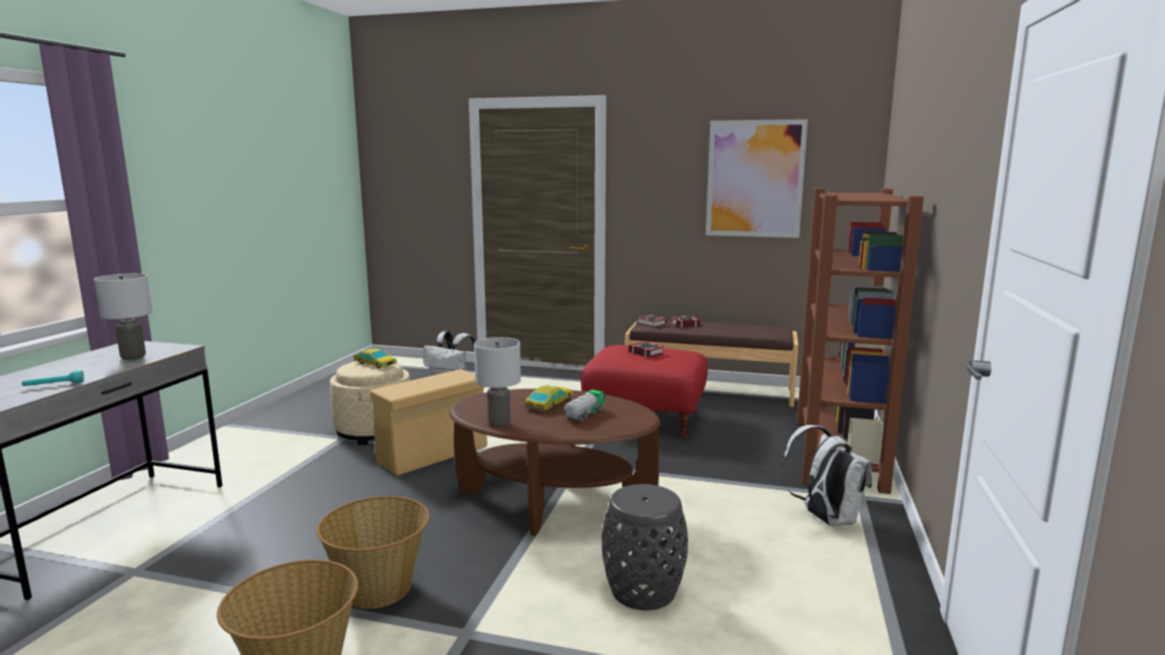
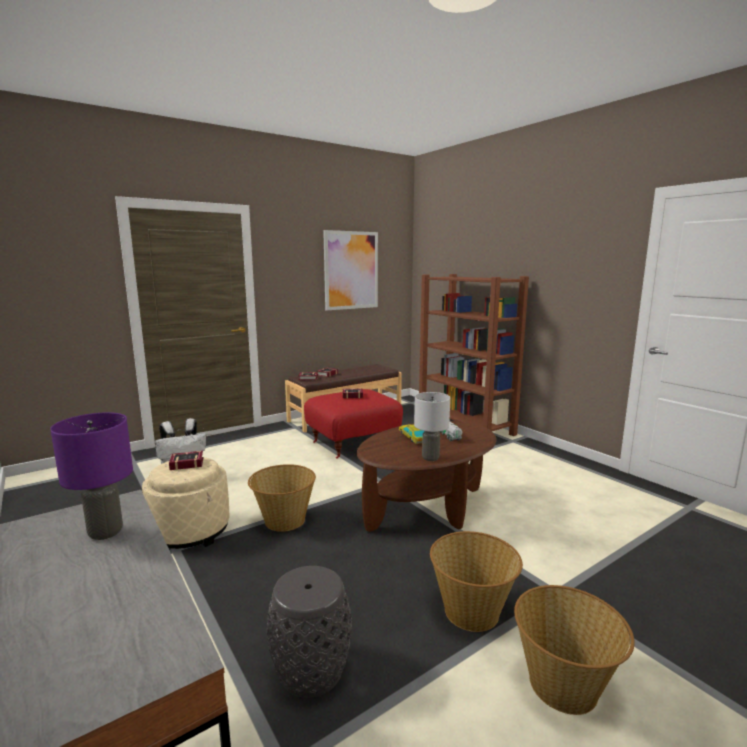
camera: 50 degrees left, 0 degrees up
turquoise flashlight [22,370,84,386] -> none
white table lamp [94,273,152,360] -> purple table lamp [50,412,133,540]
toy car [354,348,397,368] -> book [169,451,203,470]
beige storage box [370,369,487,476] -> basket [248,464,316,532]
grey stool [602,484,688,610] -> grey stool moved to [267,566,352,698]
white backpack [781,425,872,527] -> none

